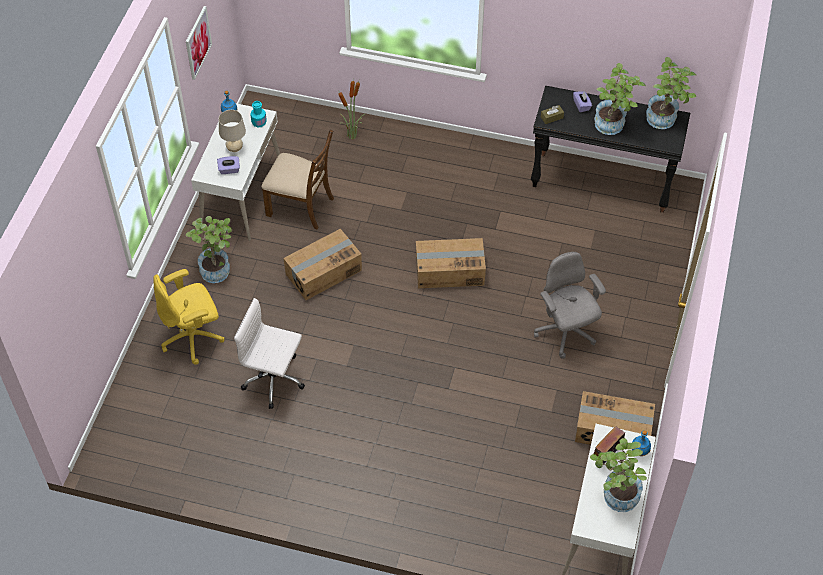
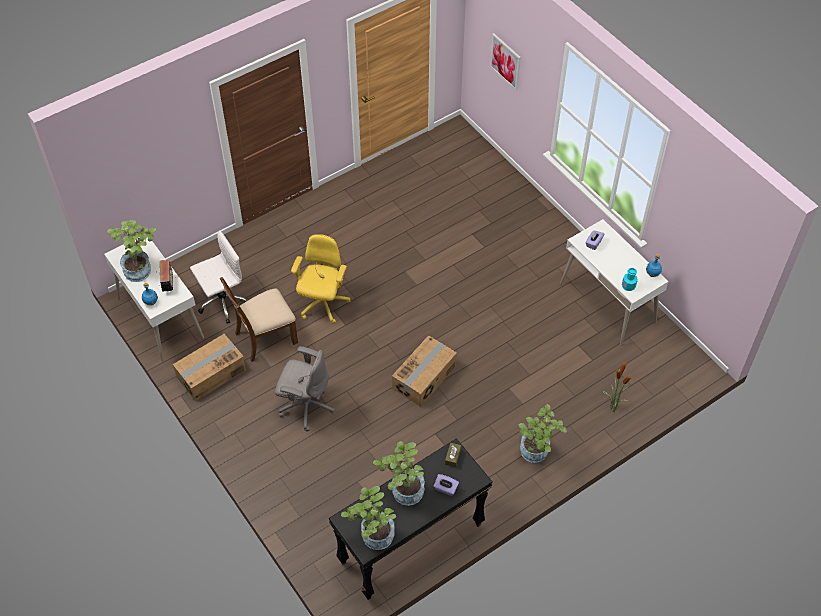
camera: 130 degrees right, 0 degrees up
yellow office chair [153,269,225,365] -> yellow office chair moved to [291,234,350,324]
picture [186,6,212,80] -> picture moved to [490,33,521,90]
potted plant [186,216,232,283] -> potted plant moved to [518,404,567,463]
beige table lamp [219,110,246,152] -> none
white office chair [234,298,305,409] -> white office chair moved to [190,230,248,323]
brown chair [261,129,334,229] -> brown chair moved to [220,277,298,362]
cardboard box [283,229,362,300] -> none

